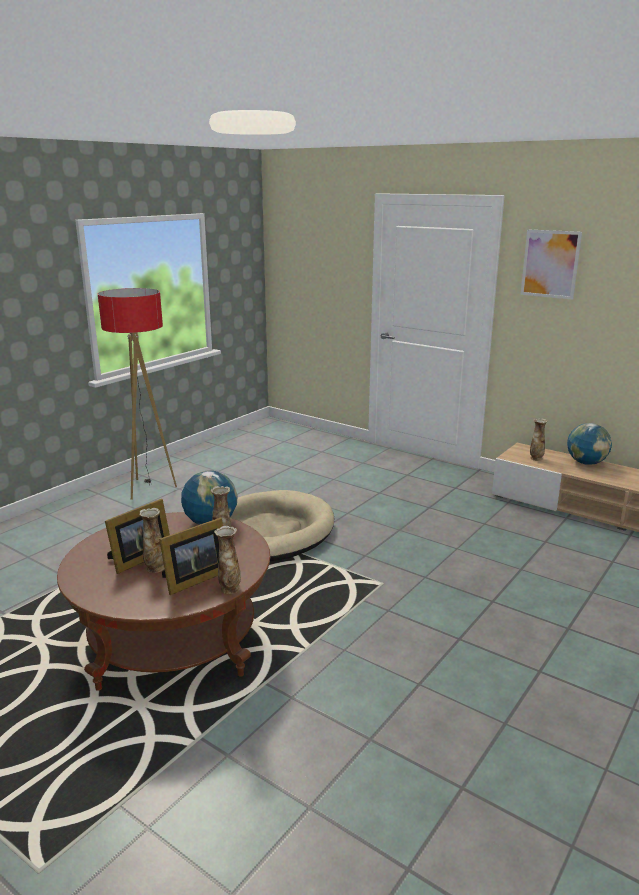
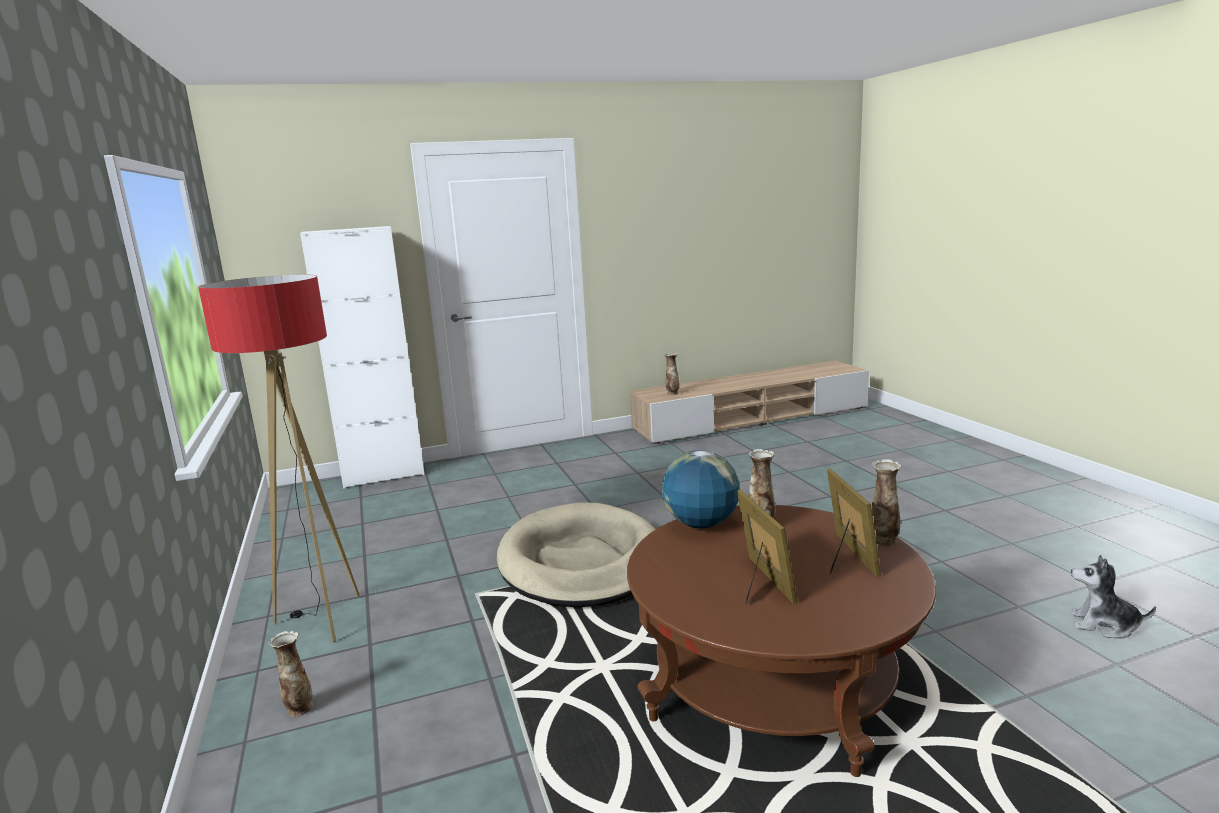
camera: 55 degrees left, 5 degrees down
vase [139,508,164,573] -> vase moved to [268,631,313,717]
picture [520,229,582,300] -> none
globe [567,423,612,465] -> none
none -> white cabinet [300,226,424,489]
none -> plush toy [1071,555,1156,638]

